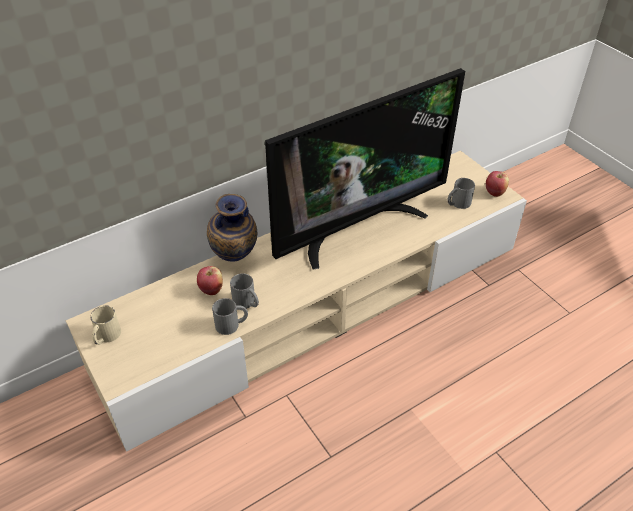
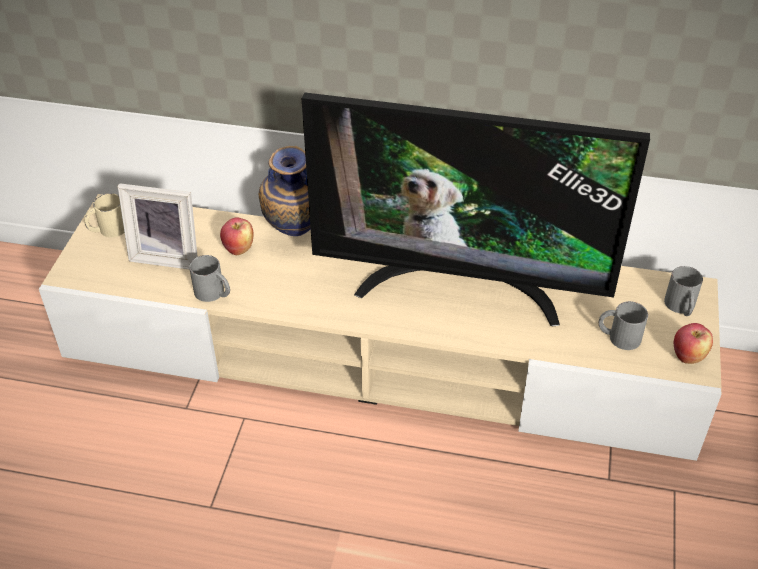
camera: 45 degrees right, 0 degrees up
grey mug [230,273,259,309] -> grey mug moved to [664,266,703,316]
none -> picture frame [118,183,198,270]

